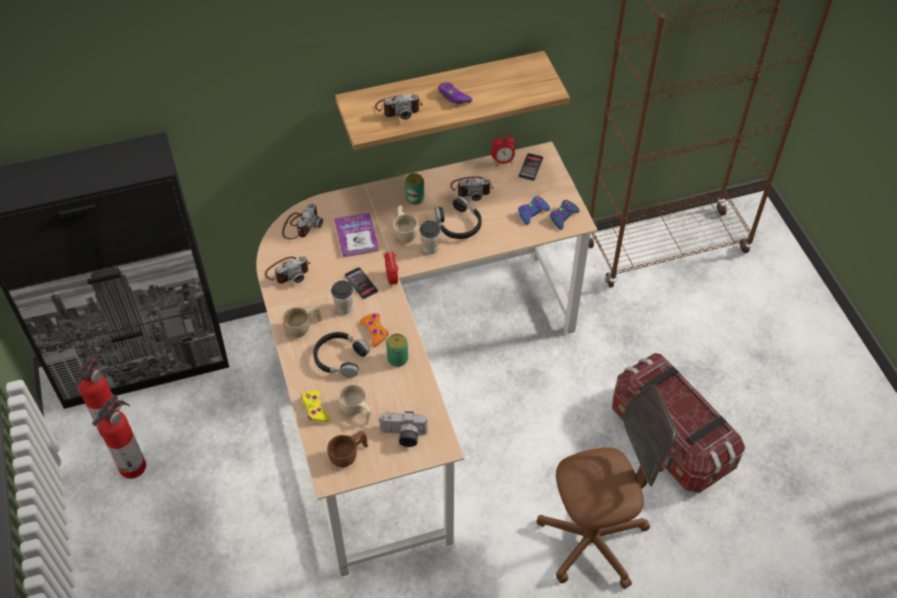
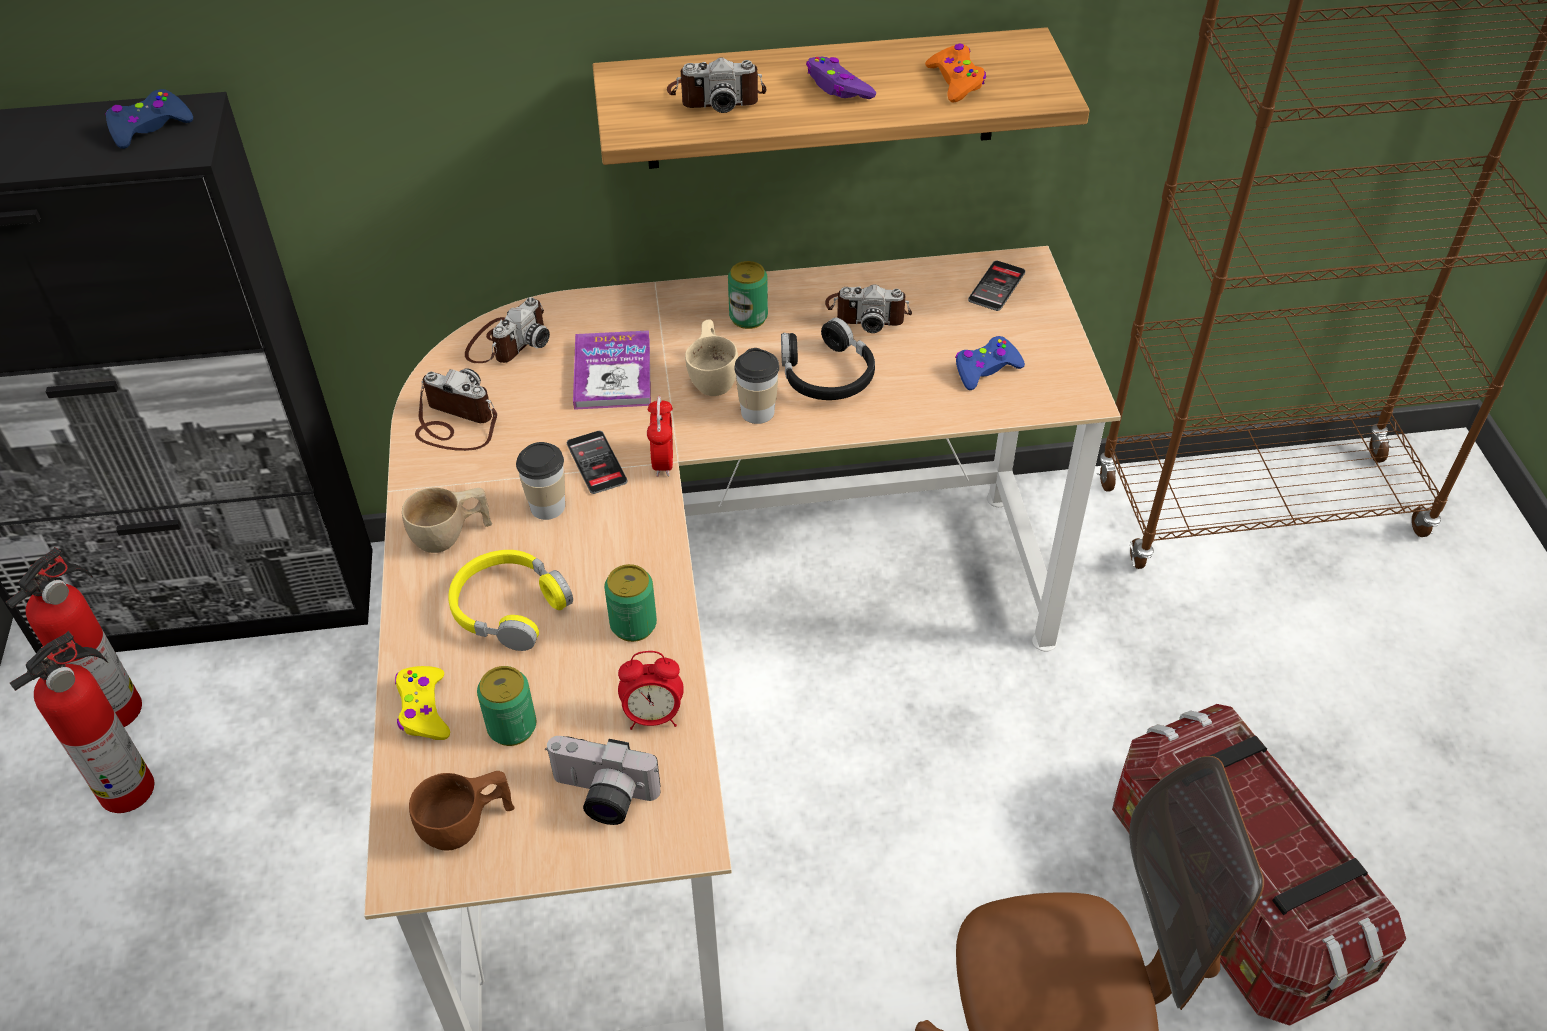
camera: 10 degrees right, 5 degrees down
camera [265,257,311,284] -> camera turned 135 degrees counterclockwise [415,368,497,451]
black headphones [313,332,370,378] -> yellow headphones [448,550,573,651]
beige cup [338,384,371,425] -> can [477,666,536,746]
orange game controller [360,313,388,347] -> orange game controller moved to [925,44,986,102]
alarm clock [491,134,515,167] -> alarm clock moved to [618,651,684,730]
blue game controller [550,200,580,230] -> blue game controller moved to [105,89,193,149]

